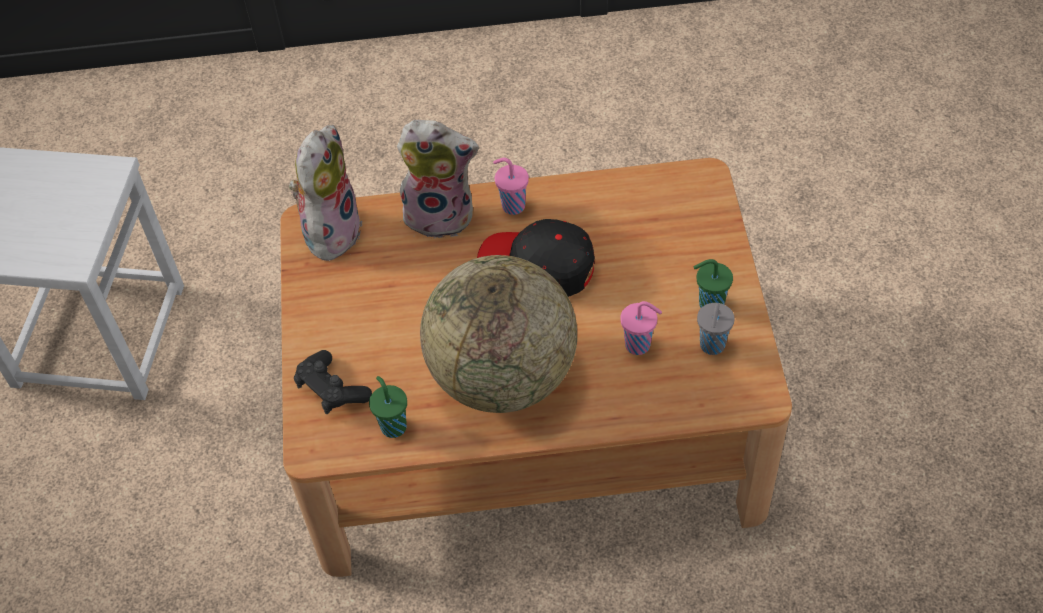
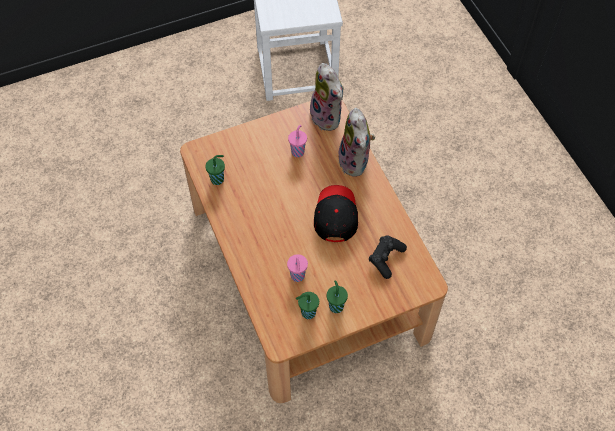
camera: 70 degrees right, 5 degrees up
plush toy [289,125,362,261] -> plush toy turned 60 degrees clockwise [310,63,344,131]
black game controller [294,350,372,414] -> black game controller moved to [369,235,407,279]
globe [420,255,577,413] -> none
pink cup [493,158,529,215] -> pink cup moved to [288,125,307,157]
grey cup [697,303,735,355] -> green cup [296,292,319,319]

